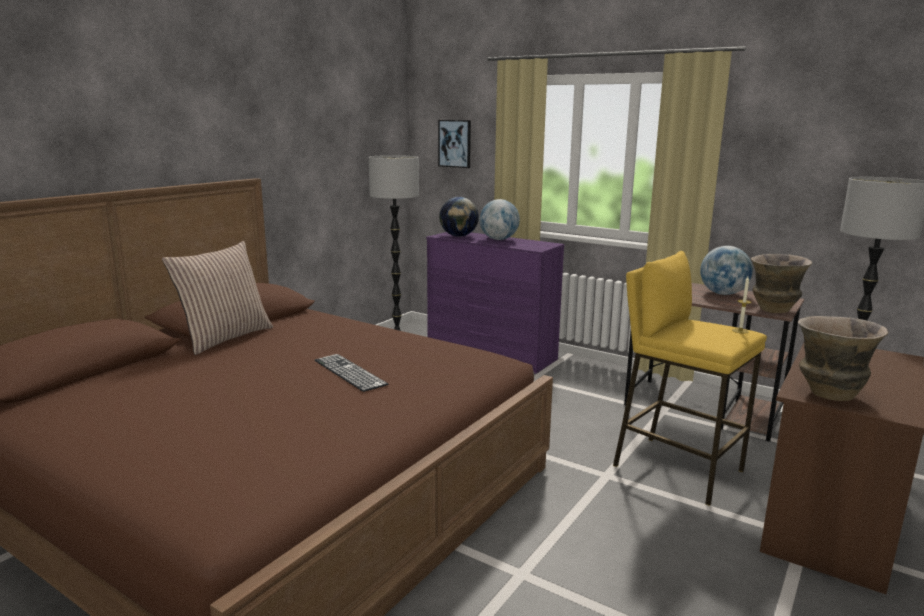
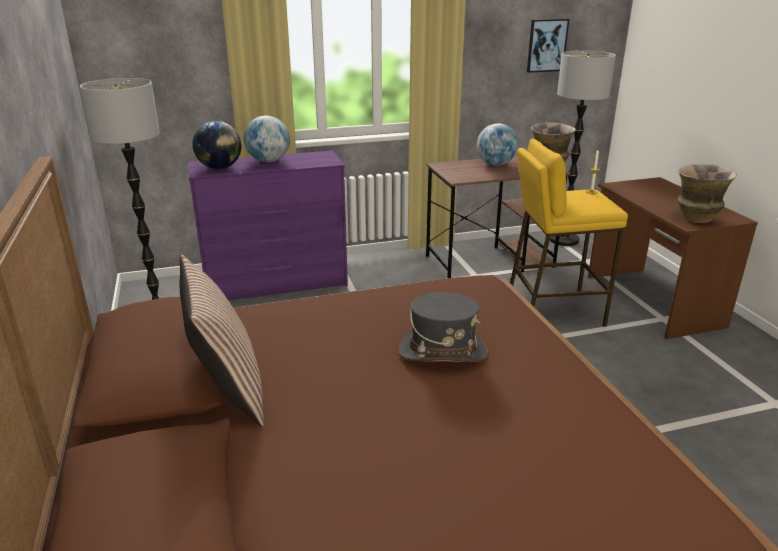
camera: 50 degrees left, 10 degrees up
keyboard [315,354,388,392] -> grey hat [398,292,488,362]
picture [438,120,471,168] -> picture moved to [527,19,569,73]

